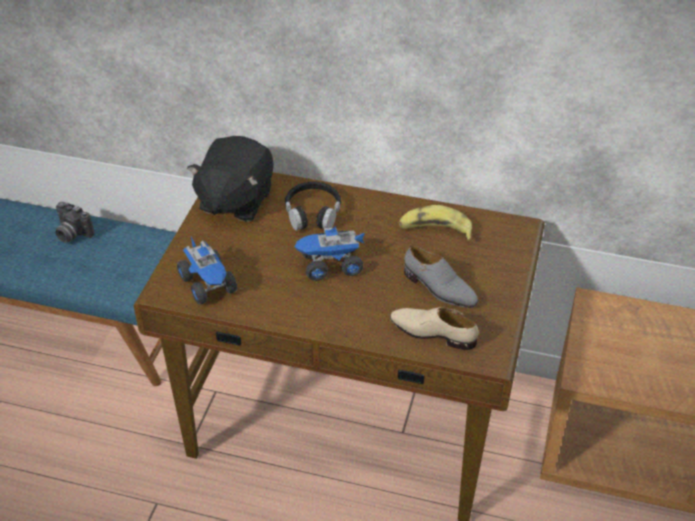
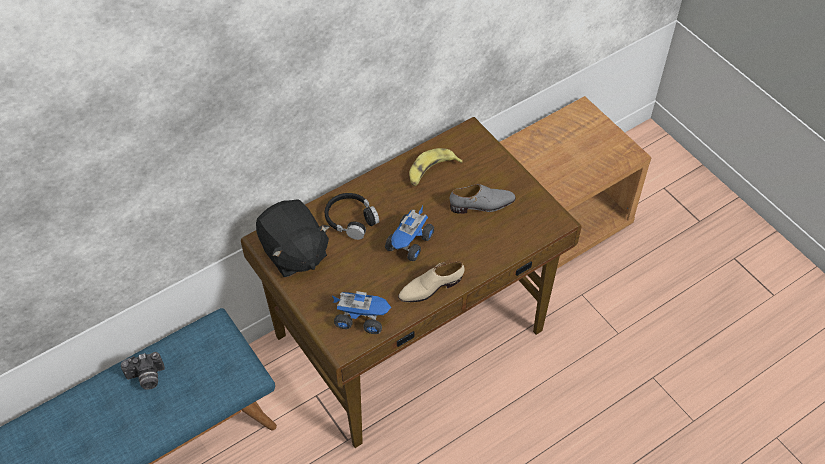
camera: 50 degrees left, 10 degrees up
beige shoe [390,307,479,350] -> beige shoe moved to [398,262,464,302]

